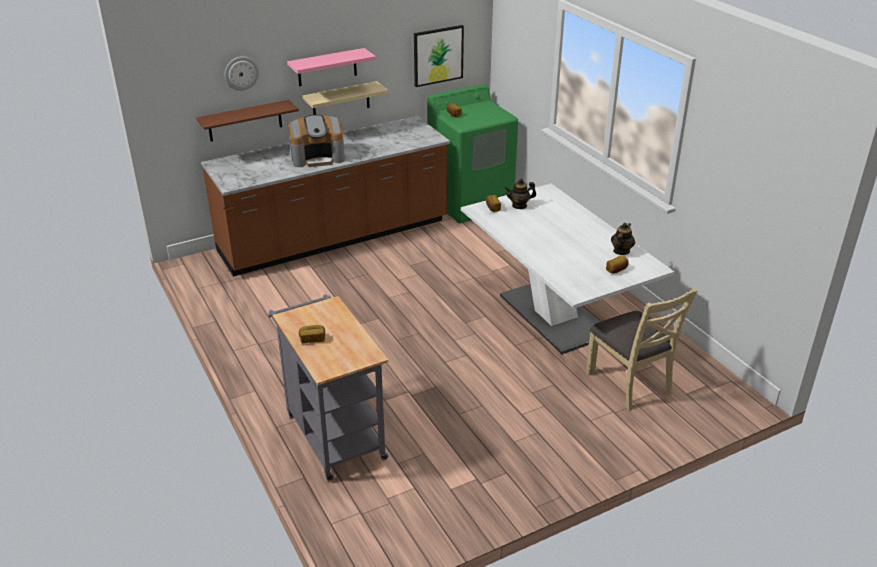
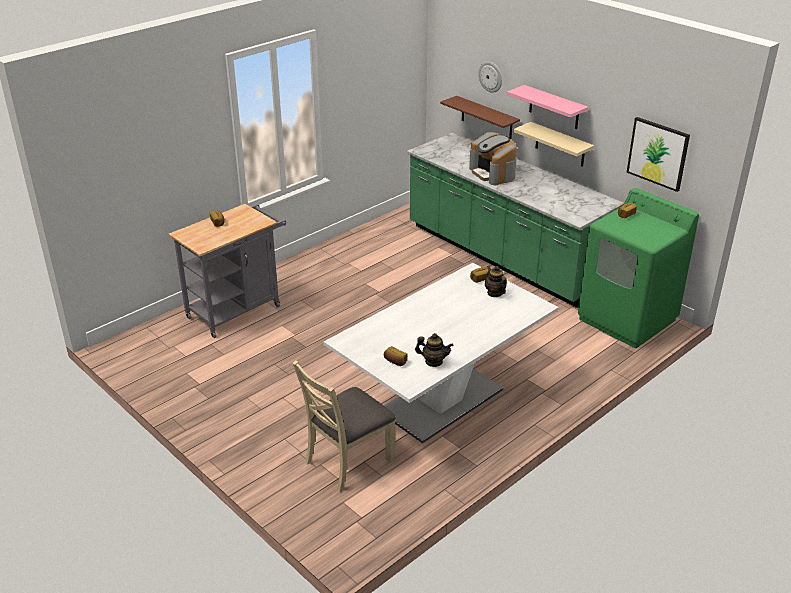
camera: 75 degrees right, 0 degrees up
brown counter [201,116,450,276] -> green counter [407,133,624,308]

